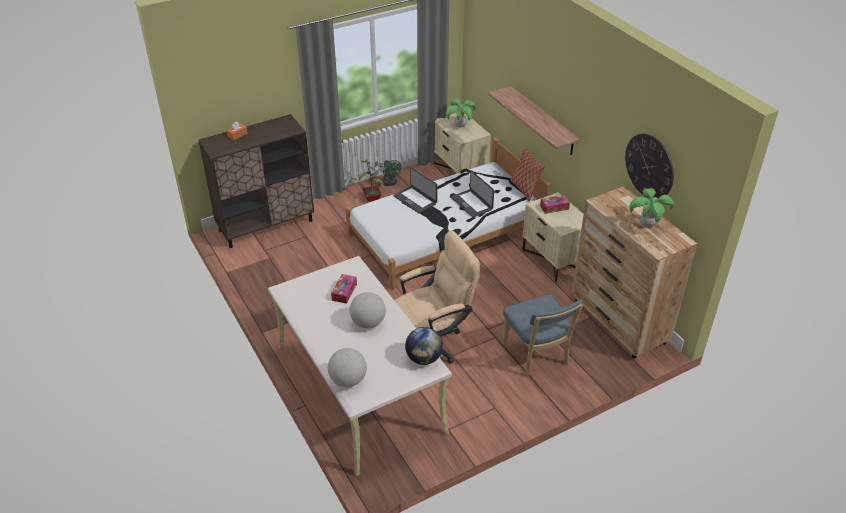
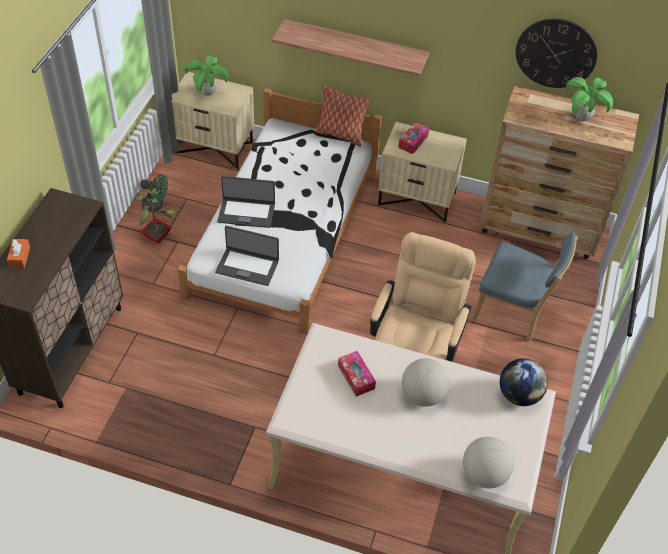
camera: 45 degrees left, 10 degrees up
laptop [451,170,494,218] -> laptop moved to [215,226,279,286]

